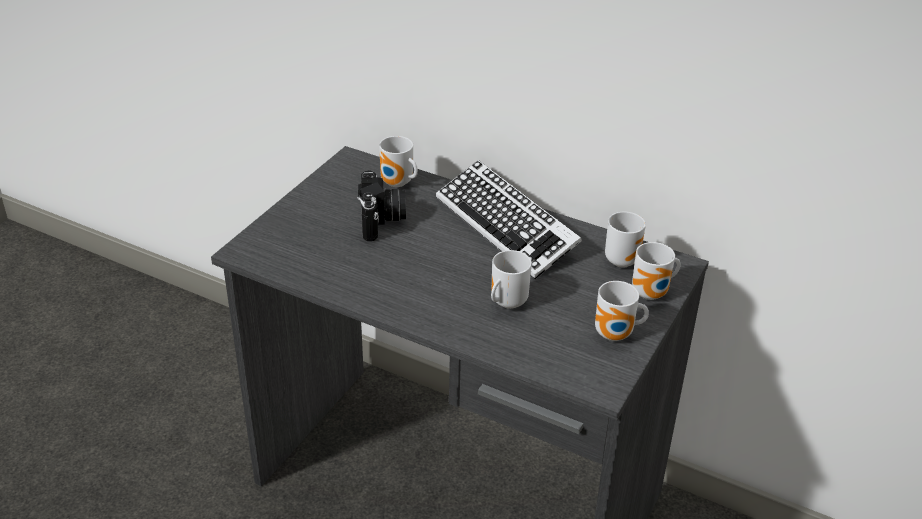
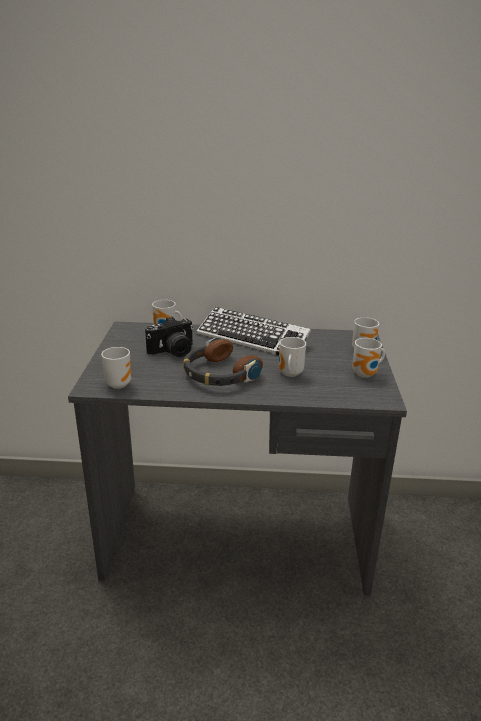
camera: 25 degrees left, 10 degrees down
camera [357,170,406,241] -> camera turned 90 degrees clockwise [145,317,193,357]
mug [605,212,646,268] -> mug moved to [101,347,131,389]
none -> headphones [183,338,263,386]

